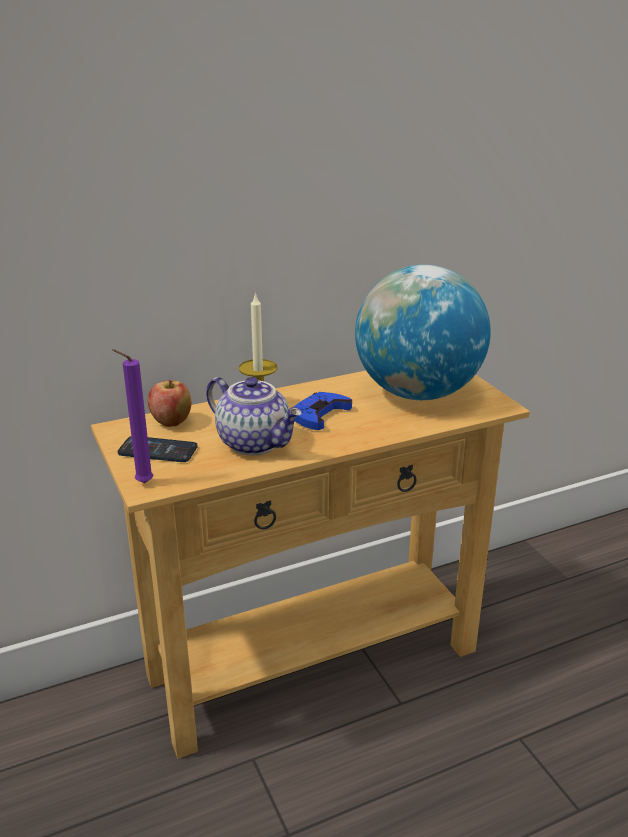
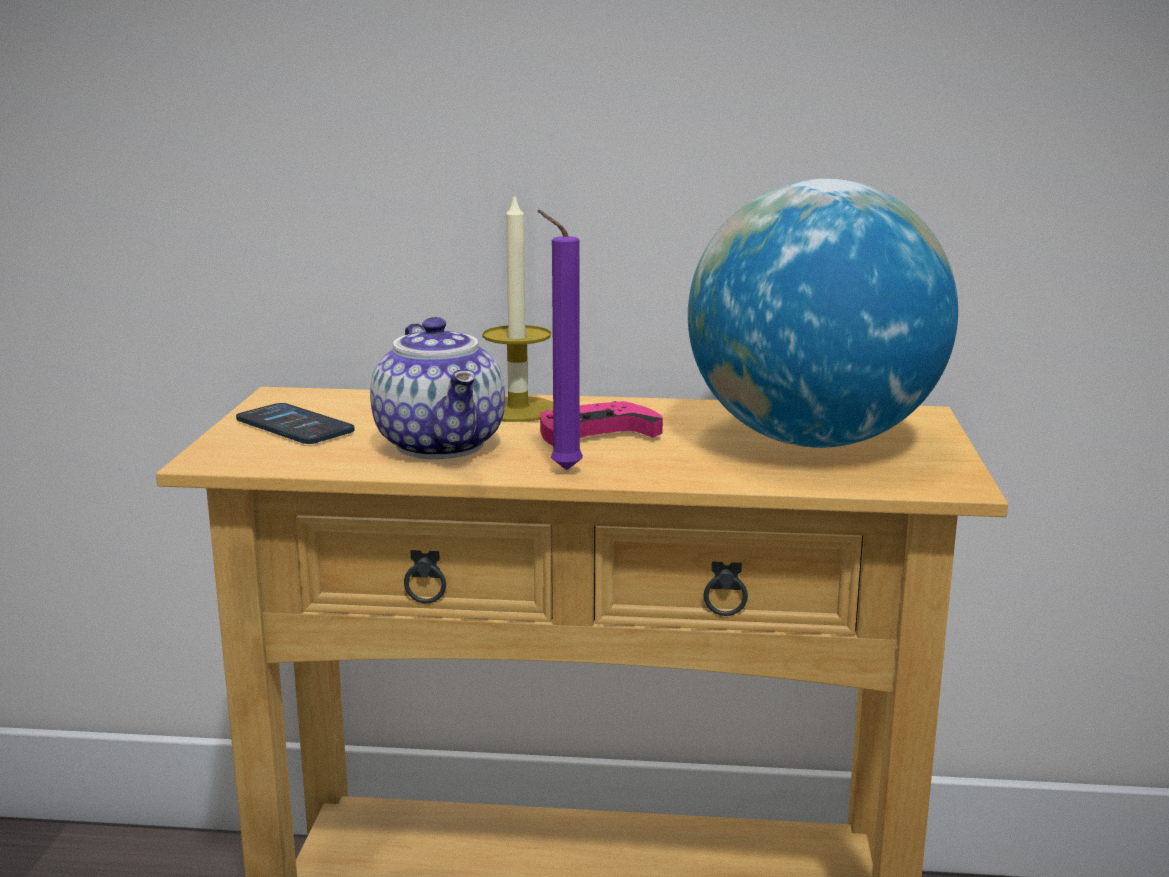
camera: 30 degrees right, 10 degrees down
purple candle [112,349,154,483] -> purple candle moved to [537,210,583,470]
apple [148,380,191,427] -> none
blue game controller [291,392,352,430] -> pink game controller [540,401,663,446]

